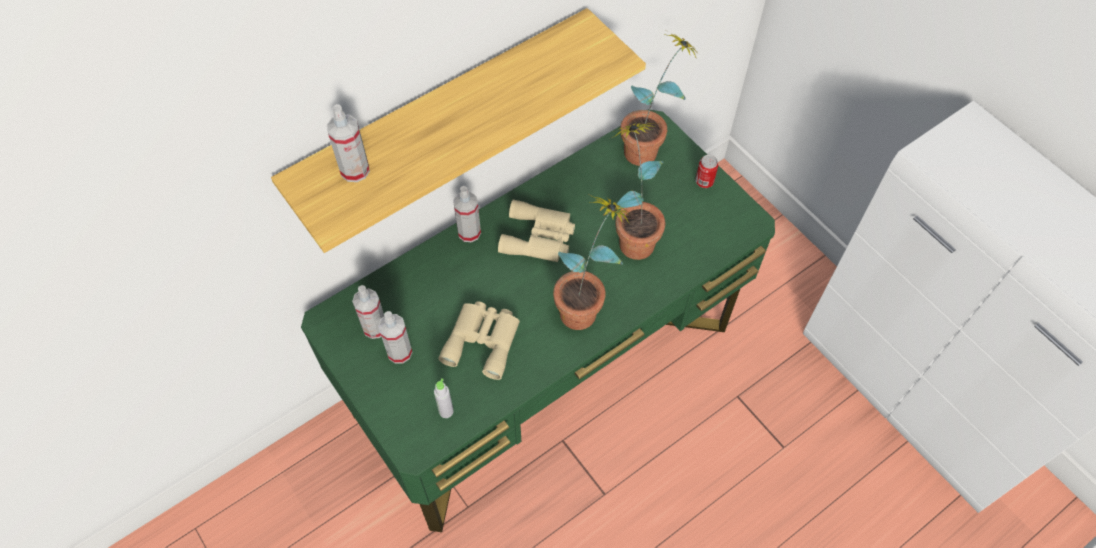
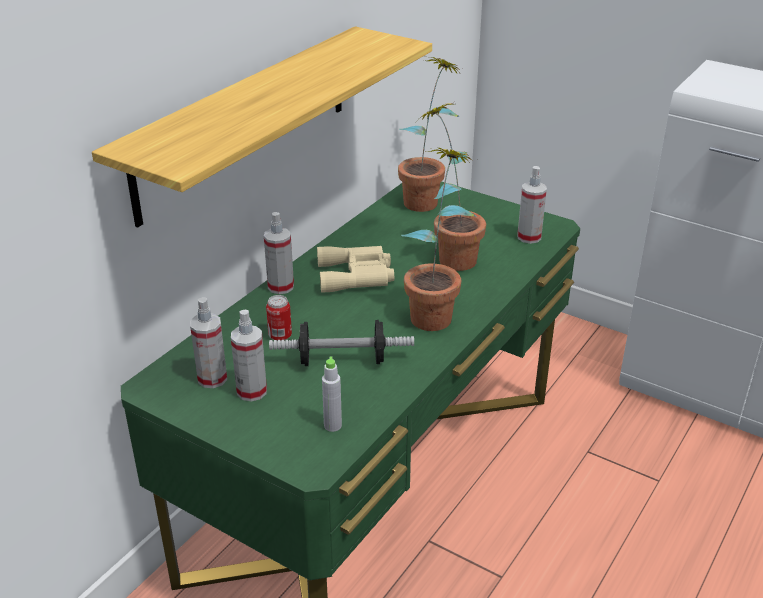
camera: 20 degrees left, 25 degrees down
spray bottle [327,104,370,182] -> spray bottle moved to [517,166,547,244]
beige binoculars [438,301,520,380] -> dumbbell [269,320,414,366]
can [695,155,718,188] -> can moved to [266,295,292,341]

